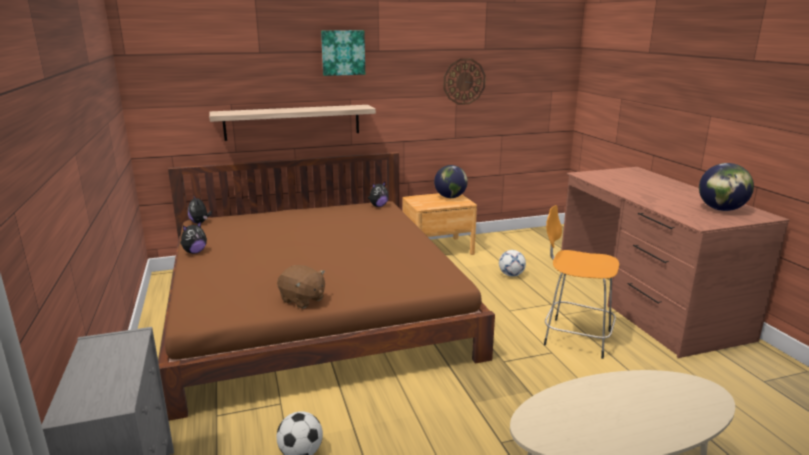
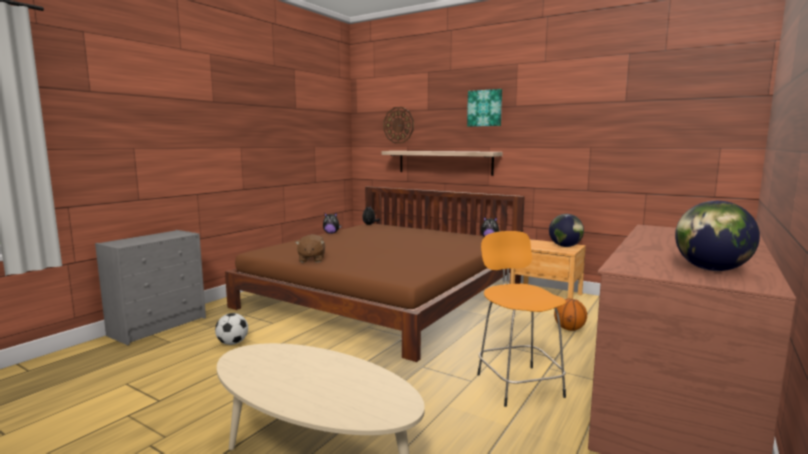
camera: 50 degrees right, 10 degrees down
wall clock [443,58,486,105] -> wall clock moved to [383,107,414,144]
football [499,250,526,277] -> basketball [554,298,587,331]

